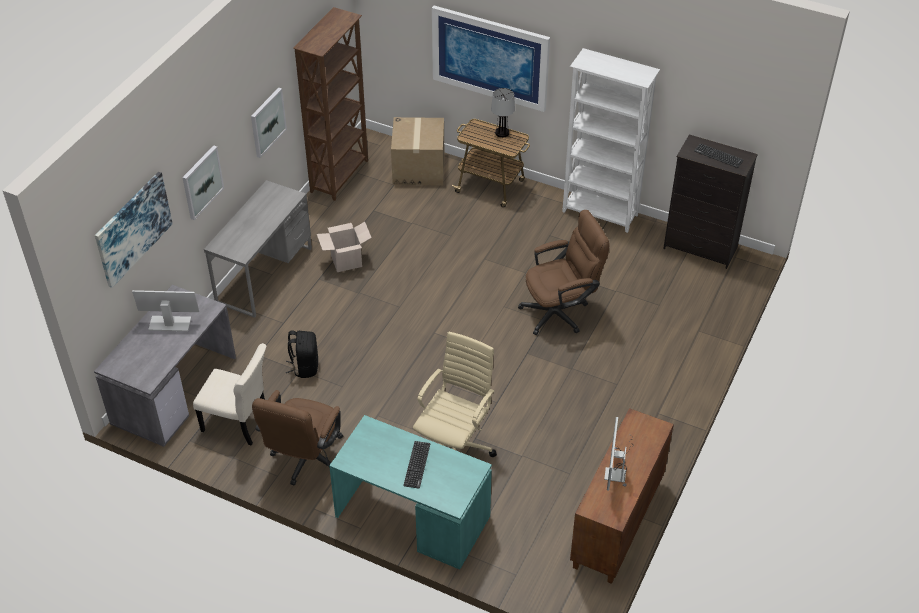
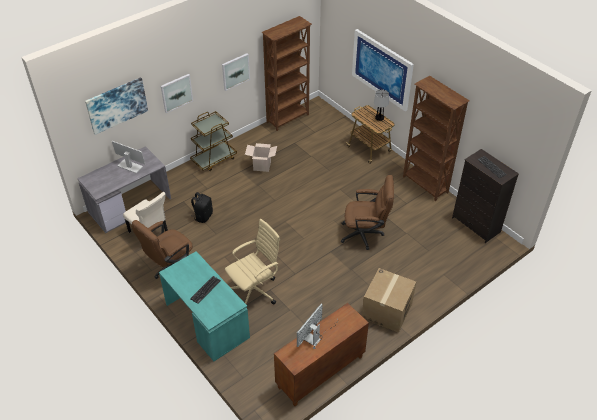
camera: 25 degrees right, 0 degrees up
grey desk [204,180,312,318] -> brown cart [190,111,237,171]
cardboard box [391,117,444,185] -> cardboard box moved to [362,268,416,333]
white bookcase [562,48,660,233] -> brown bookcase [403,76,470,201]

